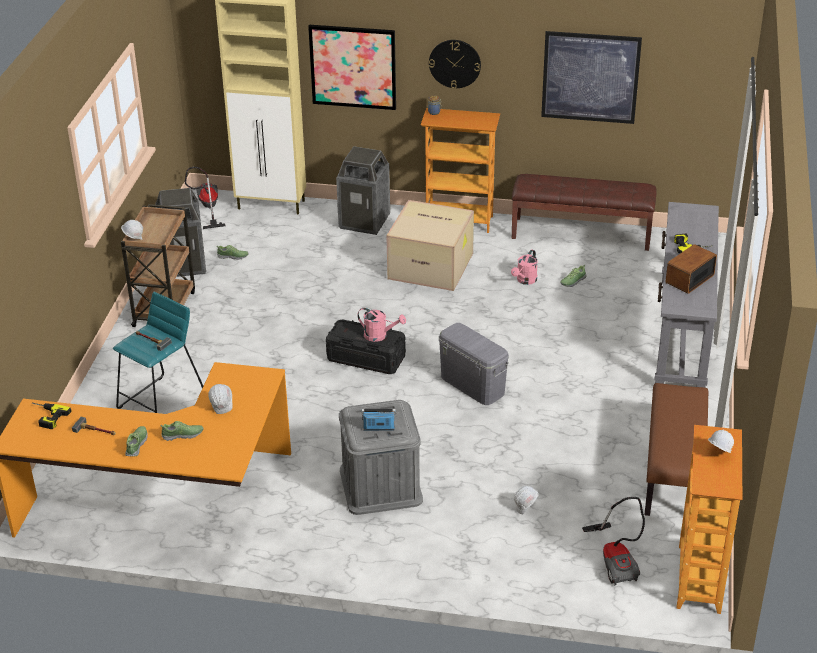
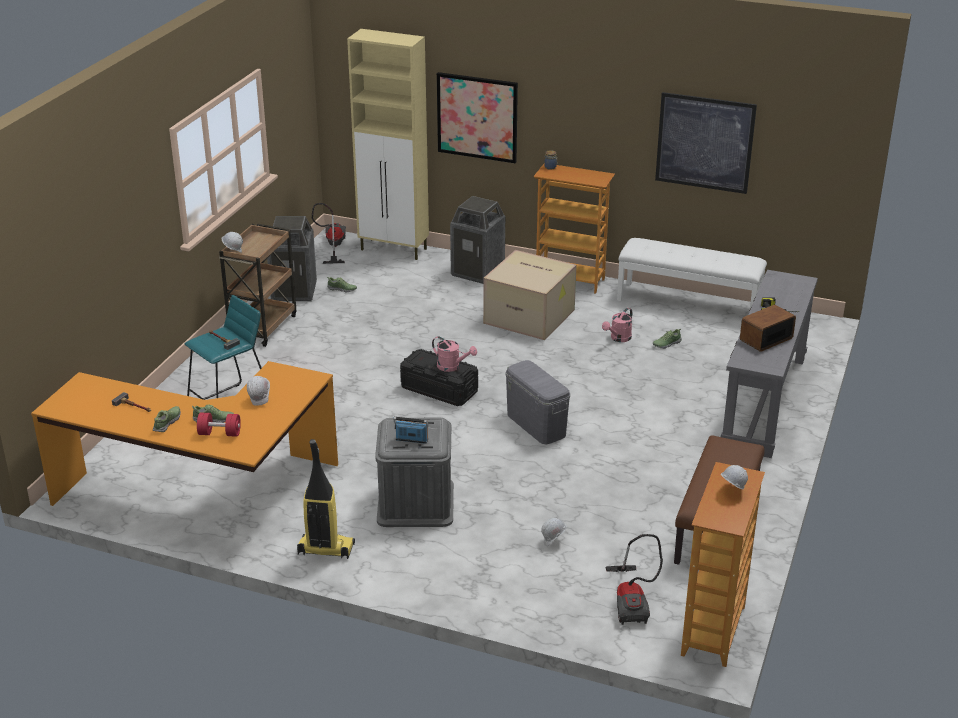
camera: 10 degrees right, 5 degrees down
power drill [32,403,72,429] -> none
wall clock [429,40,481,89] -> none
brown bench [512,174,656,251] -> white bench [617,238,767,308]
none -> red dumbbell [197,412,241,437]
none -> vacuum cleaner [297,439,355,559]

